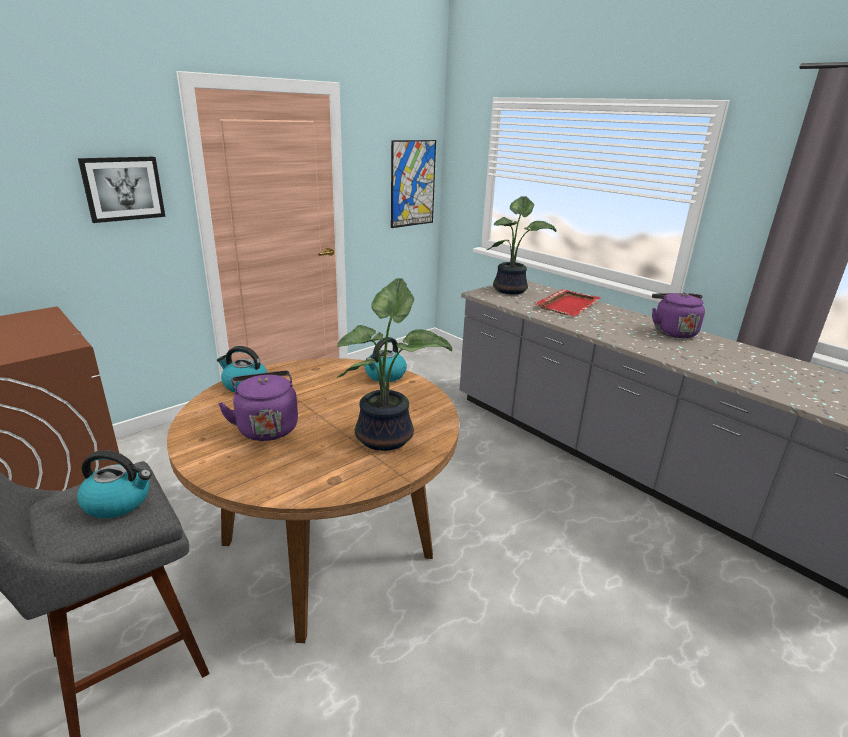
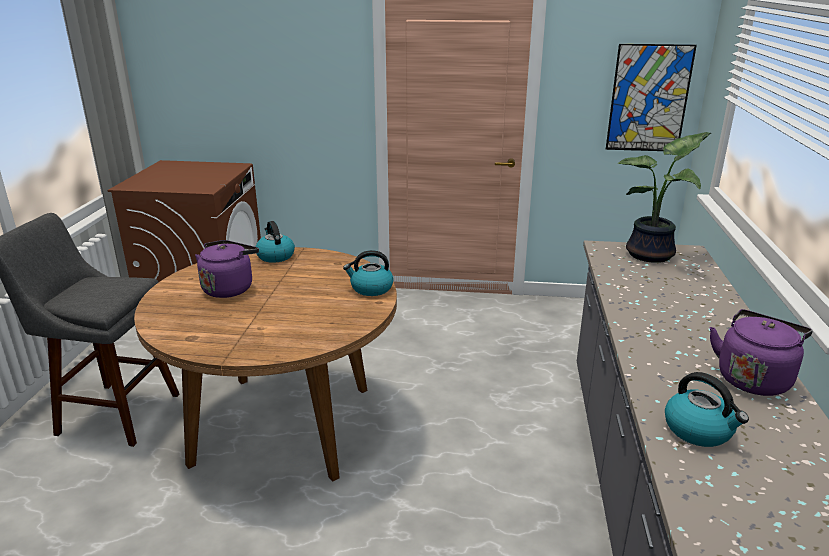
camera: 50 degrees right, 0 degrees up
kettle [77,450,152,518] -> kettle moved to [665,372,749,447]
picture [78,156,166,223] -> none
potted plant [336,278,452,451] -> none
red tray [535,289,601,316] -> none

